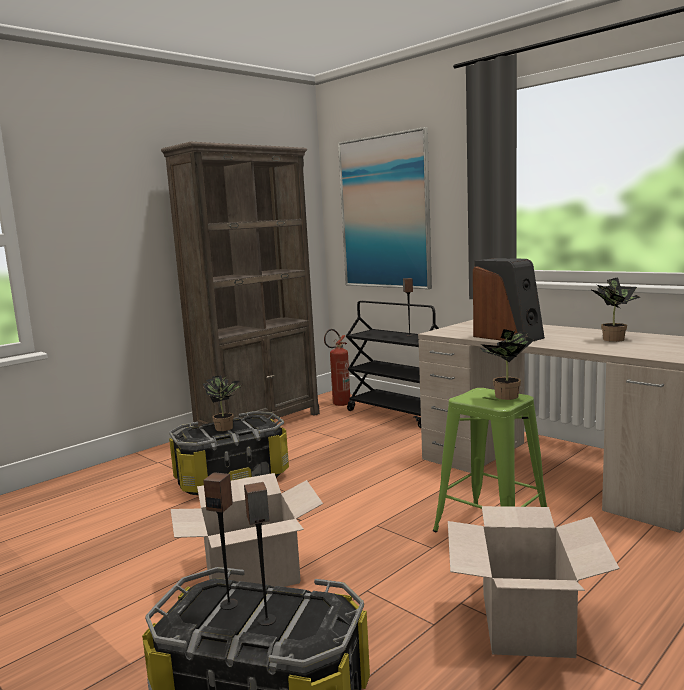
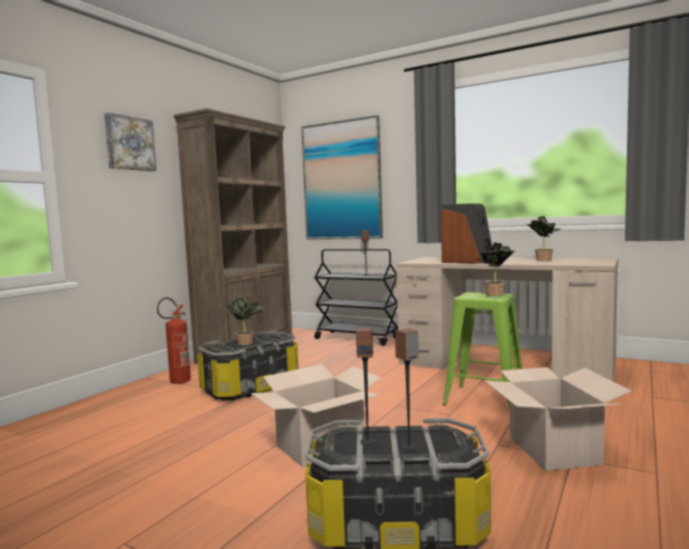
camera: 15 degrees left, 5 degrees down
fire extinguisher [324,329,351,406] -> fire extinguisher moved to [157,297,191,384]
none -> picture [104,113,157,171]

